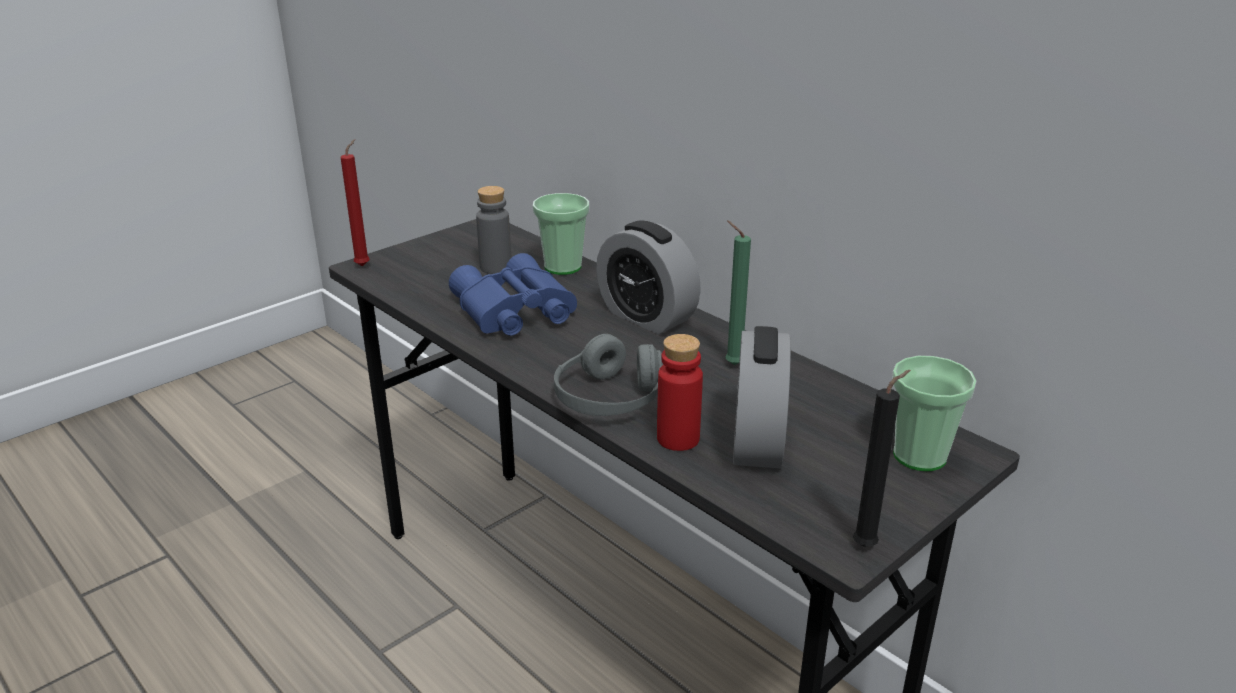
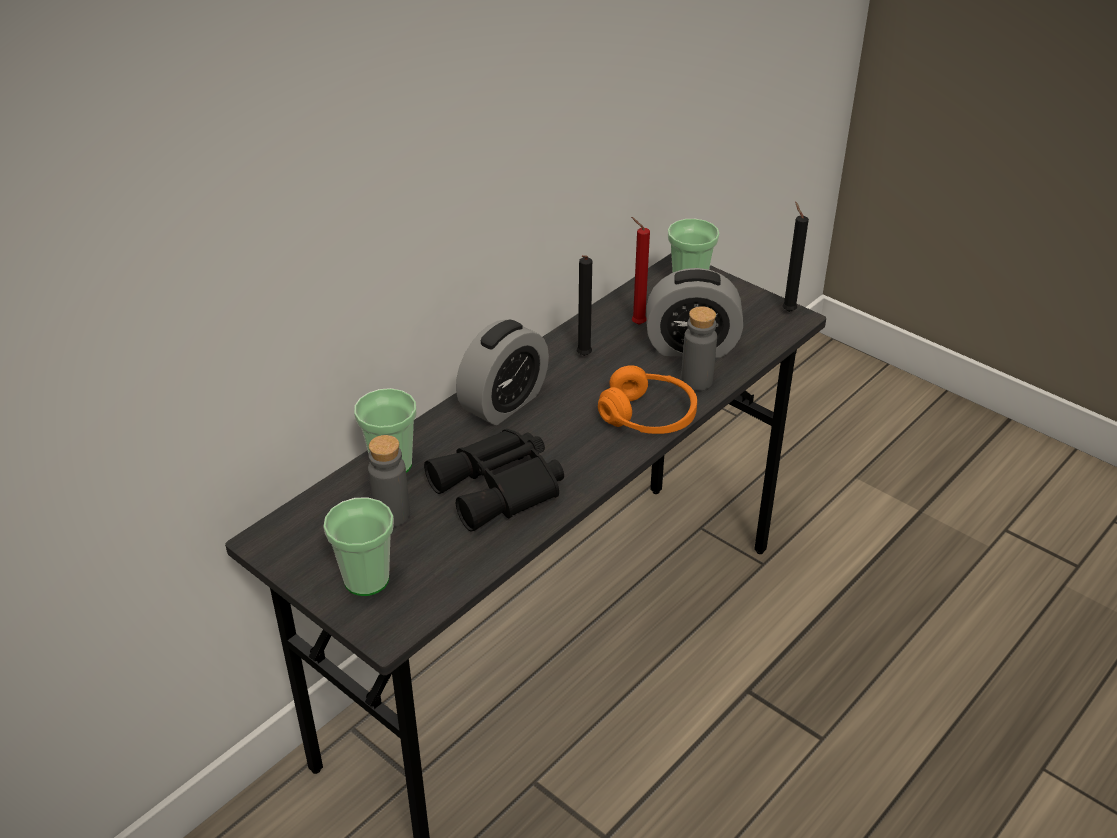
camera: 95 degrees left, 10 degrees up
red candle [341,139,370,266] -> red candle moved to [631,217,650,324]
blue binoculars [449,253,577,336] -> black binoculars [424,429,564,532]
grey headphones [554,334,664,416] -> orange headphones [598,365,697,434]
red bottle [657,334,703,451] -> grey bottle [681,306,717,391]
green candle [725,220,751,365] -> black candle [577,255,592,356]
none -> cup [323,498,394,596]

